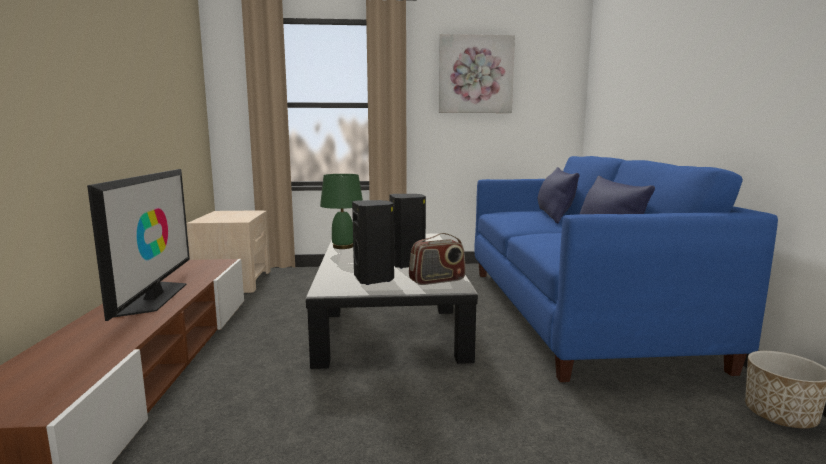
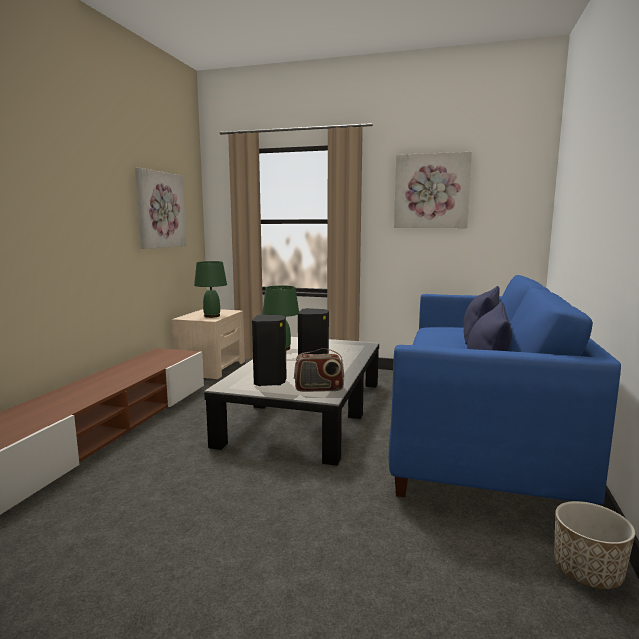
camera: 20 degrees right, 0 degrees up
television [87,169,190,321] -> none
none -> picture [135,167,186,249]
none -> green table lamp [194,261,227,318]

